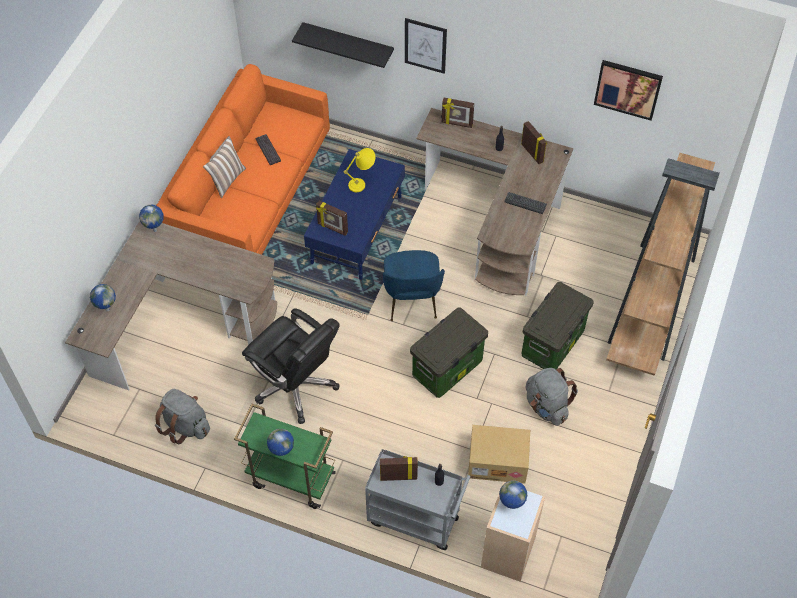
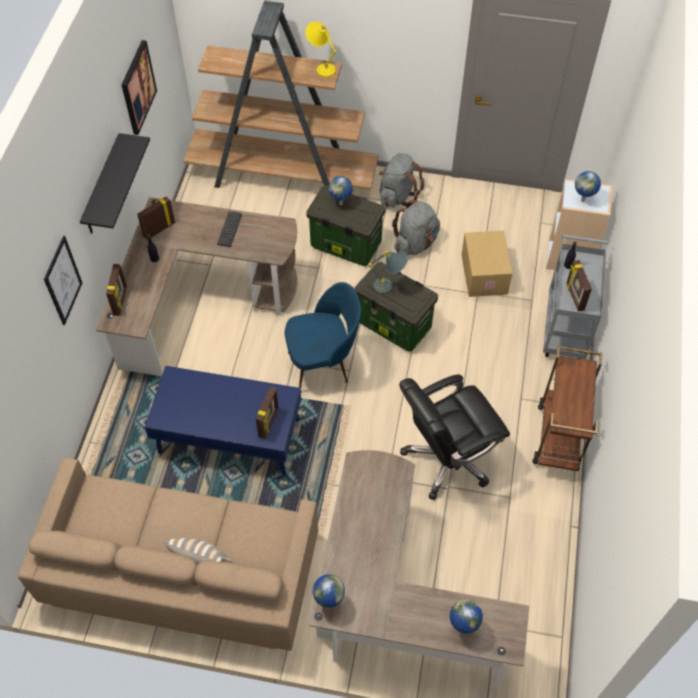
camera: 100 degrees left, 0 degrees up
grey backpack [155,389,210,444] -> grey backpack moved to [379,153,424,208]
orange sofa [156,64,330,255] -> beige sofa [18,458,318,651]
green cart [234,404,336,509] -> brown cart [532,346,603,471]
black office chair [242,308,340,424] -> black office chair turned 150 degrees counterclockwise [399,374,510,500]
keyboard [255,134,281,165] -> none
globe [267,429,294,456] -> globe moved to [329,176,353,206]
black shelf [292,22,394,68] -> black shelf moved to [80,133,150,234]
yellow table lamp [344,148,376,192] -> yellow table lamp moved to [305,22,337,77]
none -> grey table lamp [368,250,408,294]

